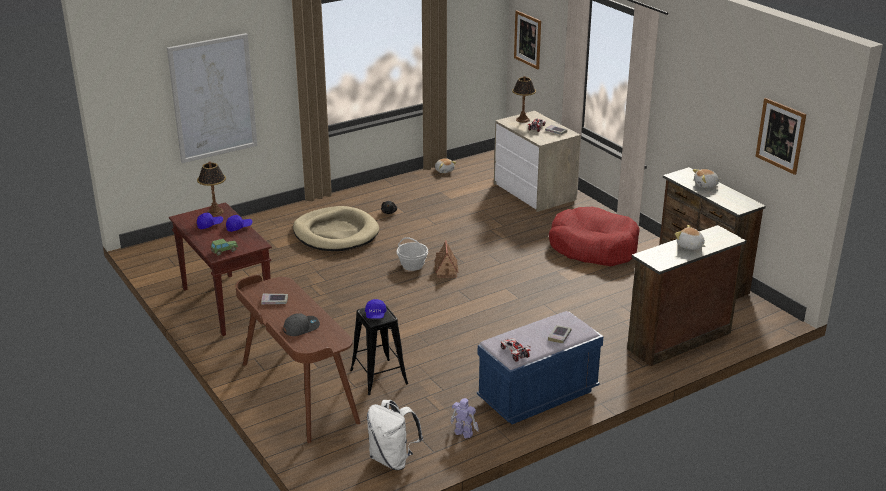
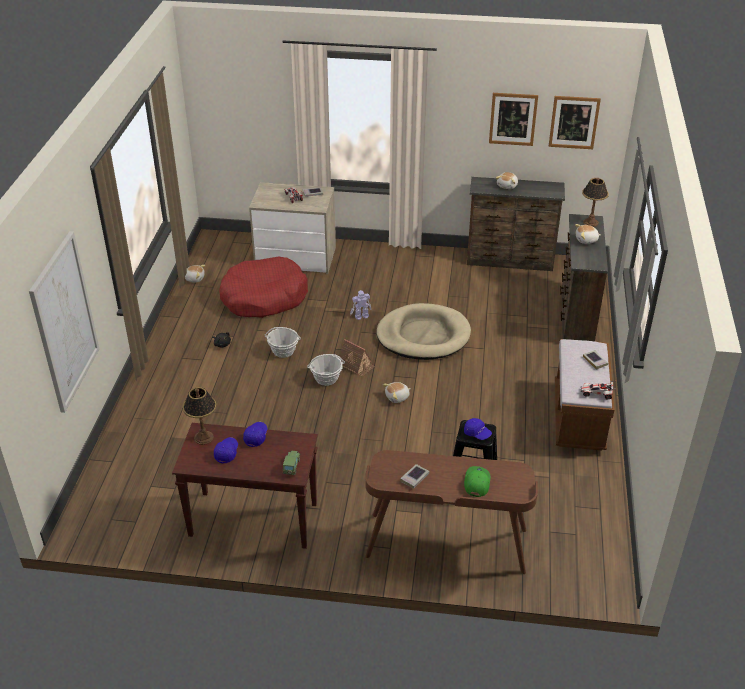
camera: 50 degrees left, 10 degrees up
grey cap [283,313,320,336] -> green cap [464,466,490,497]
beige dog bed [293,206,379,251] -> beige dog bed moved to [376,303,471,360]
white backpack [367,400,423,470] -> none
toy robot [450,398,479,439] -> toy robot moved to [350,290,371,320]
blue bench [477,311,604,424] -> brown bench [555,339,614,450]
table lamp [512,76,536,123] -> table lamp moved to [582,178,609,227]
picture [514,10,541,69] -> picture moved to [489,93,538,146]
red dog bed [549,207,640,266] -> red dog bed moved to [219,256,308,318]
none -> basket [265,327,301,358]
none -> plush toy [383,382,411,403]

